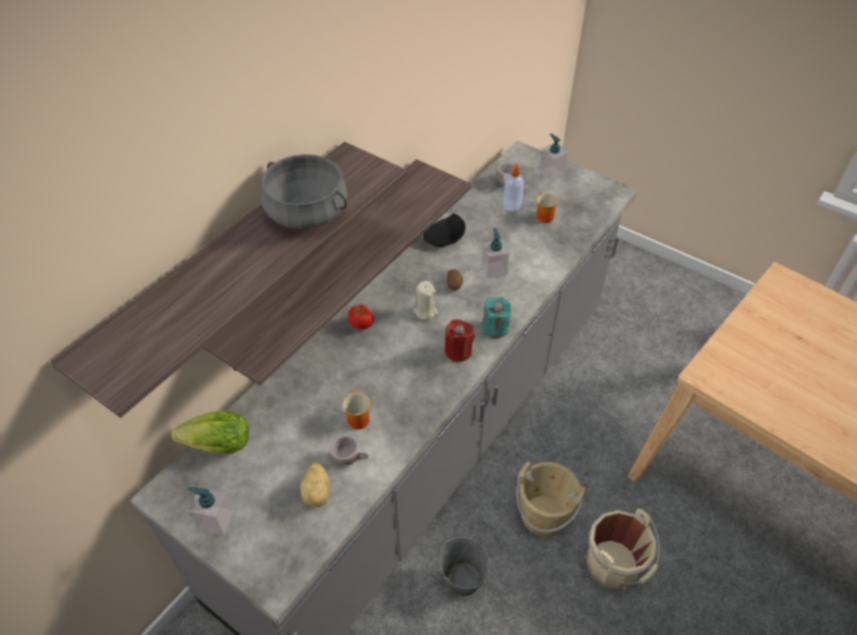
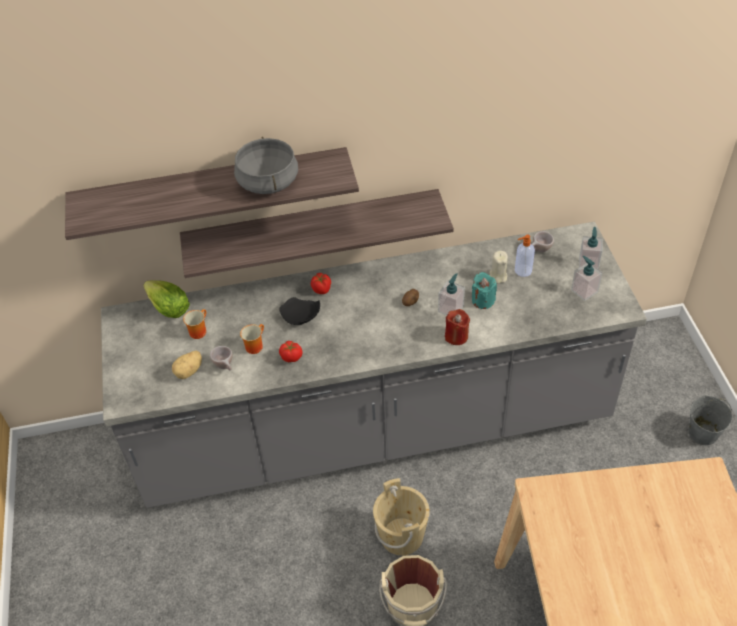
camera: 45 degrees right, 0 degrees up
soap dispenser [187,486,234,536] -> soap dispenser moved to [571,256,602,301]
beige candle [413,281,438,320] -> beige candle moved to [489,251,508,284]
black plate [423,213,465,247] -> black plate moved to [279,297,320,325]
grey bucket [439,537,490,597] -> grey bucket moved to [689,395,733,445]
red candle [445,319,475,362] -> red candle moved to [445,309,470,345]
turquoise candle [482,297,511,338] -> turquoise candle moved to [472,272,497,309]
mug [537,193,559,223] -> mug moved to [183,309,206,339]
none -> tomato [279,341,303,362]

